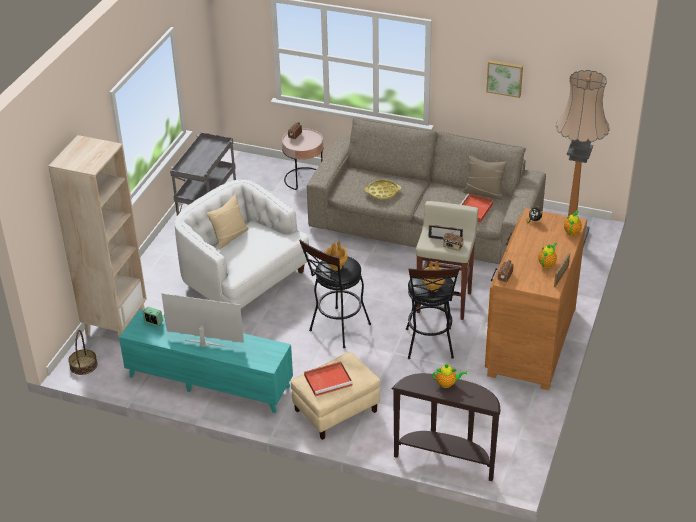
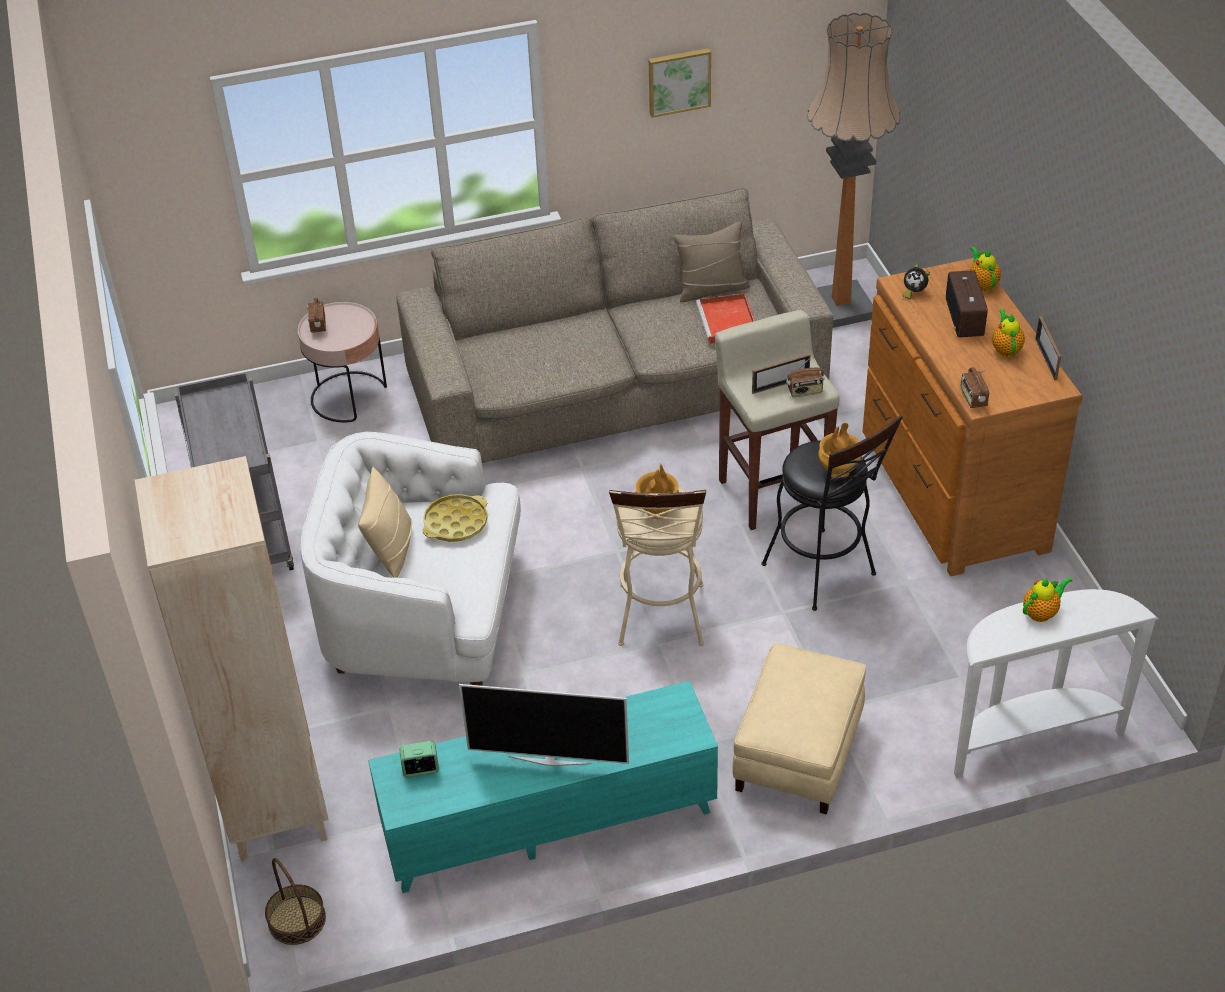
camera: 35 degrees left, 5 degrees up
television [161,293,244,347] -> television turned 150 degrees counterclockwise [459,684,629,766]
black stool [299,240,371,348] -> beige stool [609,488,706,646]
red tray [304,361,353,397] -> none
yellow tray [365,180,401,200] -> yellow tray moved to [423,494,488,542]
brown console table [392,373,500,481] -> white console table [954,589,1158,778]
none -> radio [946,270,988,337]

